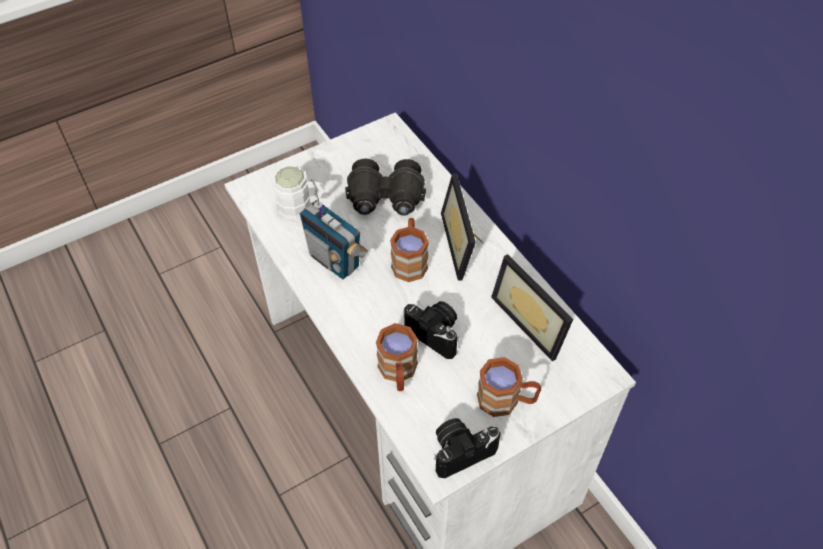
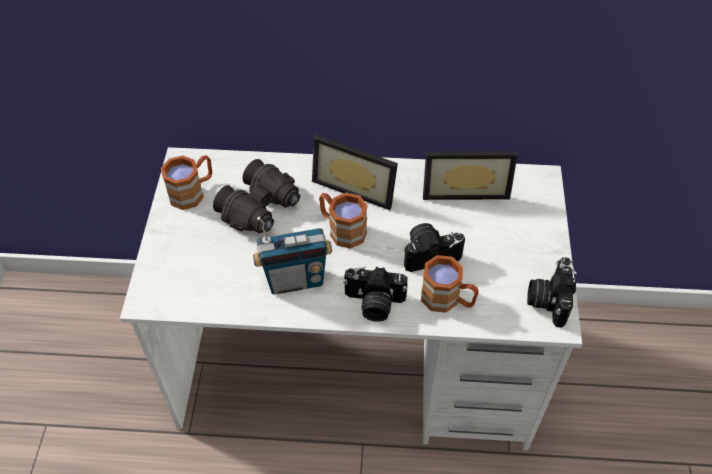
camera: 55 degrees left, 0 degrees up
white mug [272,166,325,220] -> none
brown mug [477,357,541,417] -> brown mug moved to [161,155,212,210]
none -> camera [343,266,408,322]

